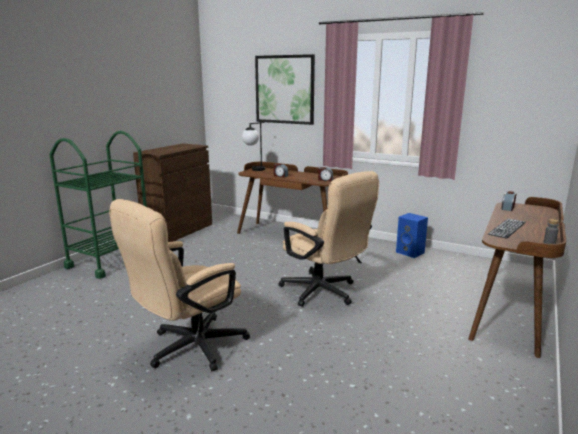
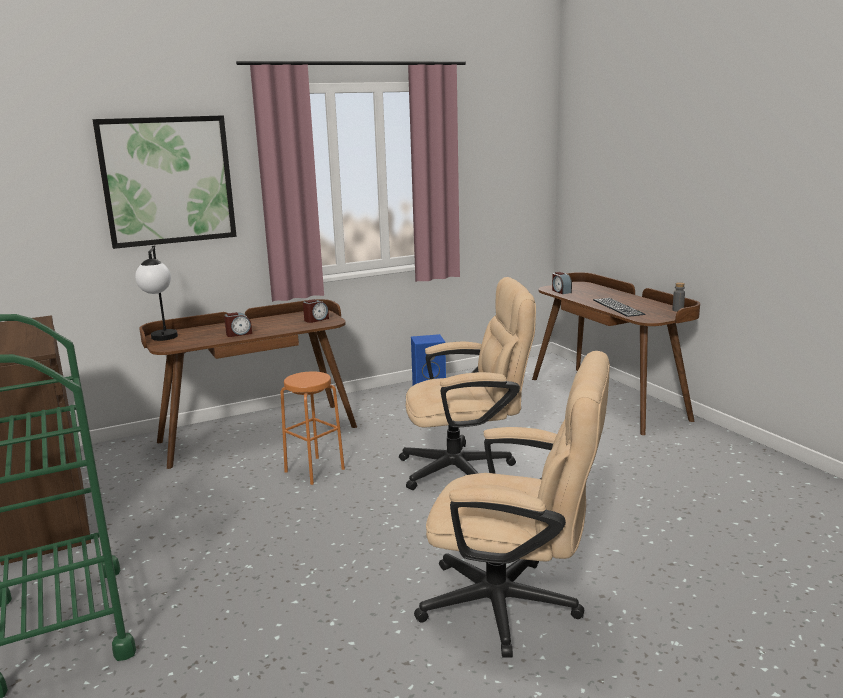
camera: 55 degrees left, 0 degrees up
beige office chair [109,199,250,371] -> beige office chair turned 60 degrees counterclockwise [414,351,610,657]
none -> orange stool [281,371,345,485]

